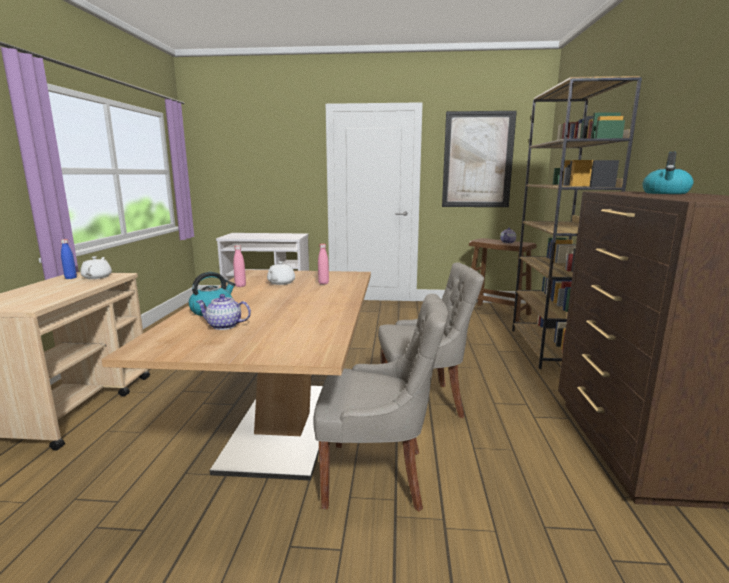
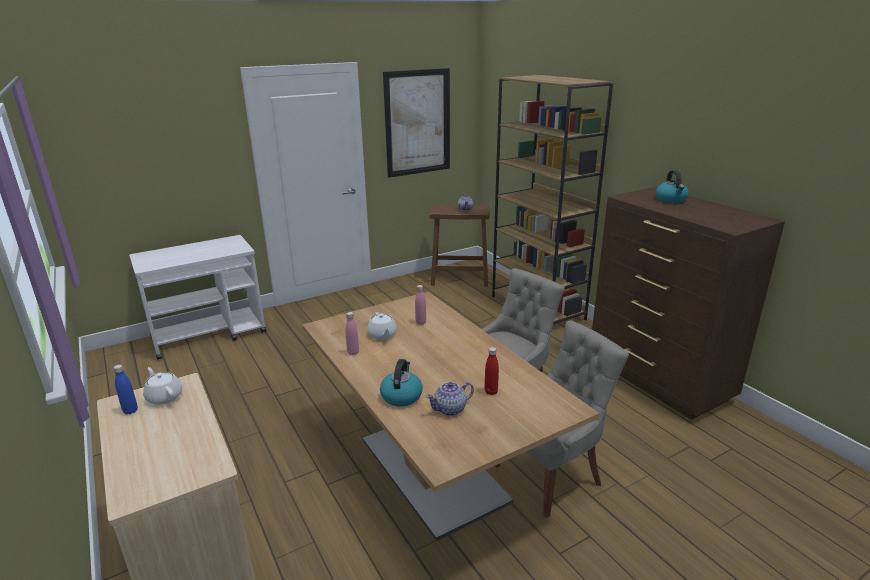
camera: 35 degrees left, 10 degrees up
none -> red bottle [485,347,499,395]

